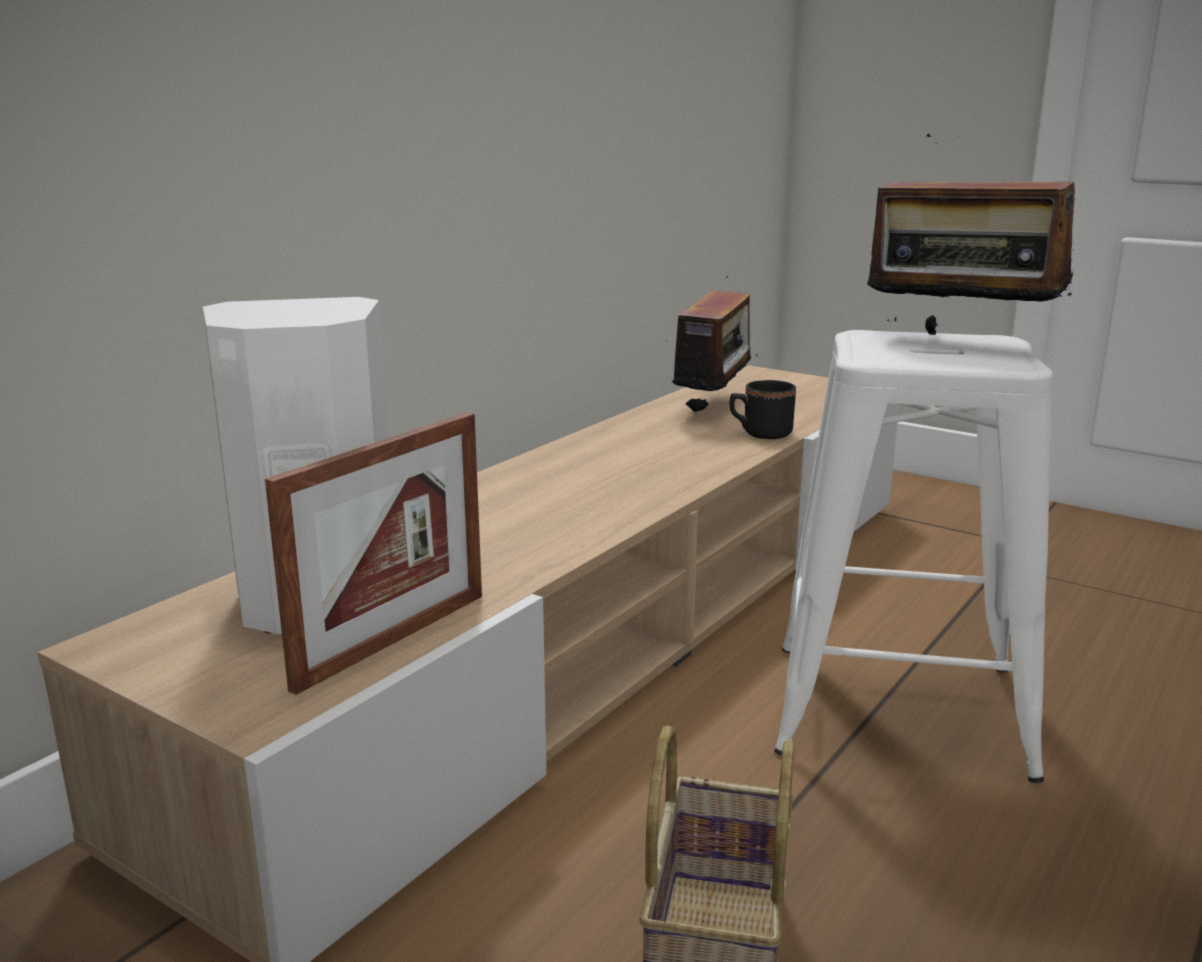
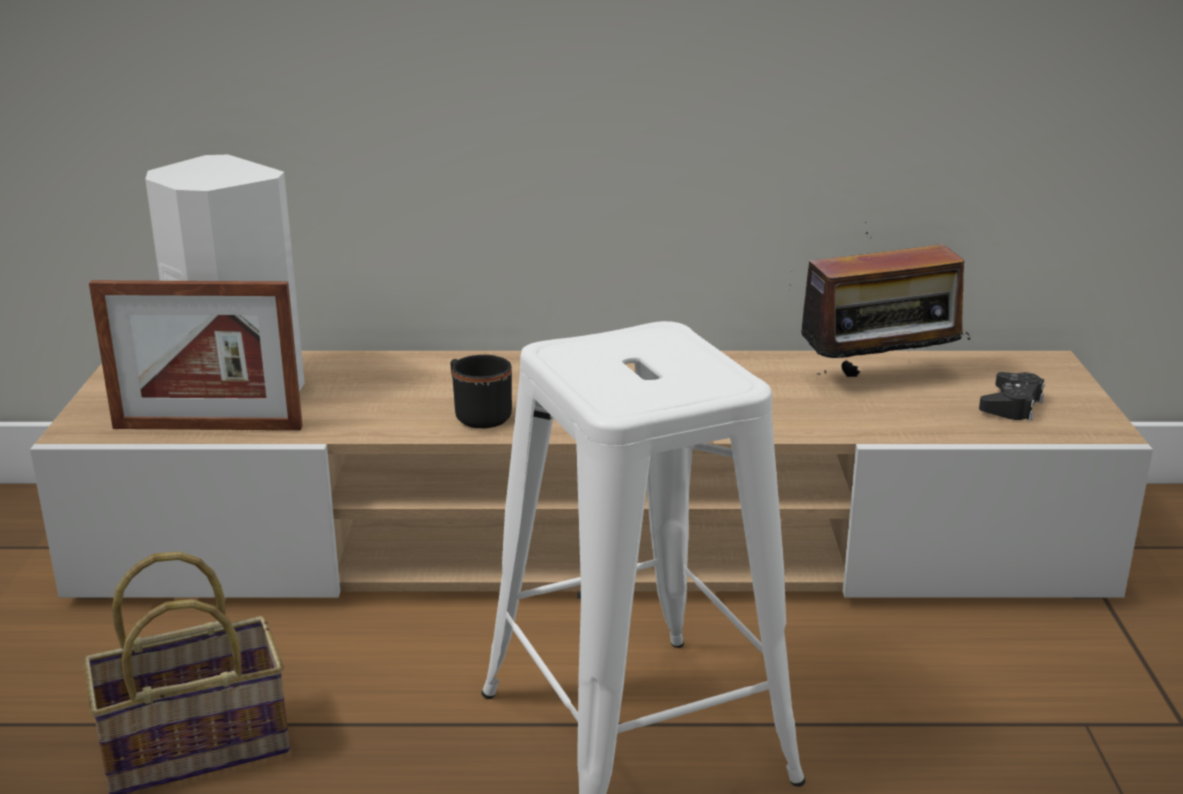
camera: 55 degrees right, 5 degrees up
black mug [730,380,796,439] -> black mug moved to [451,355,512,428]
radio [856,134,1075,335] -> none
none -> black game controller [979,372,1045,421]

